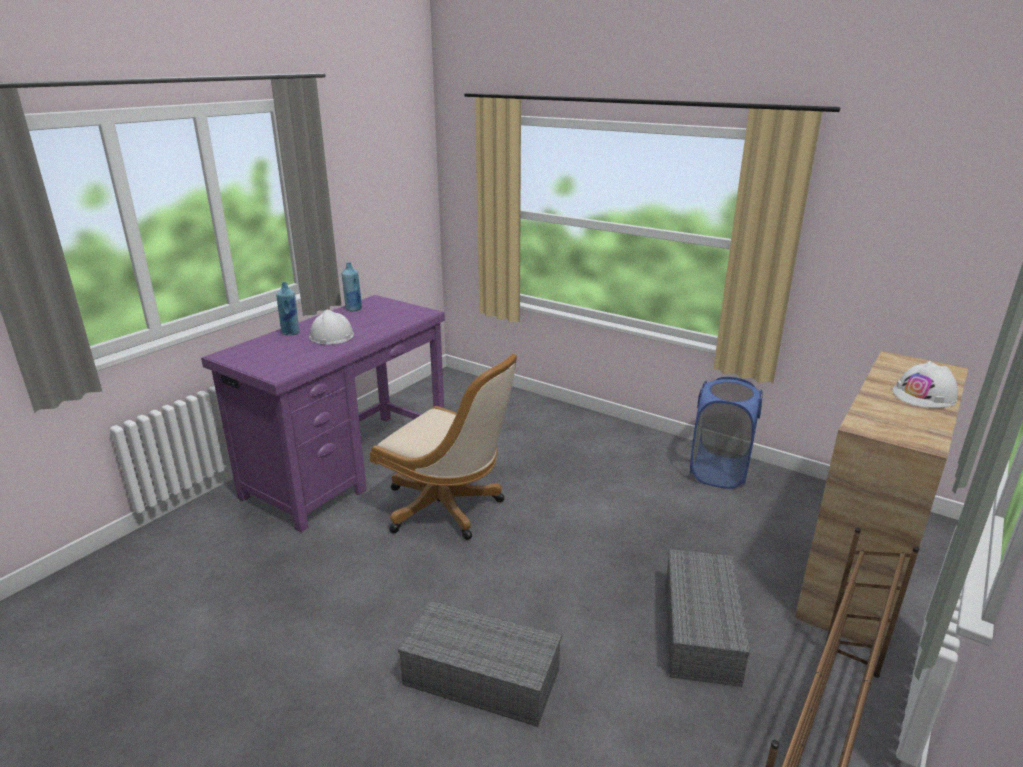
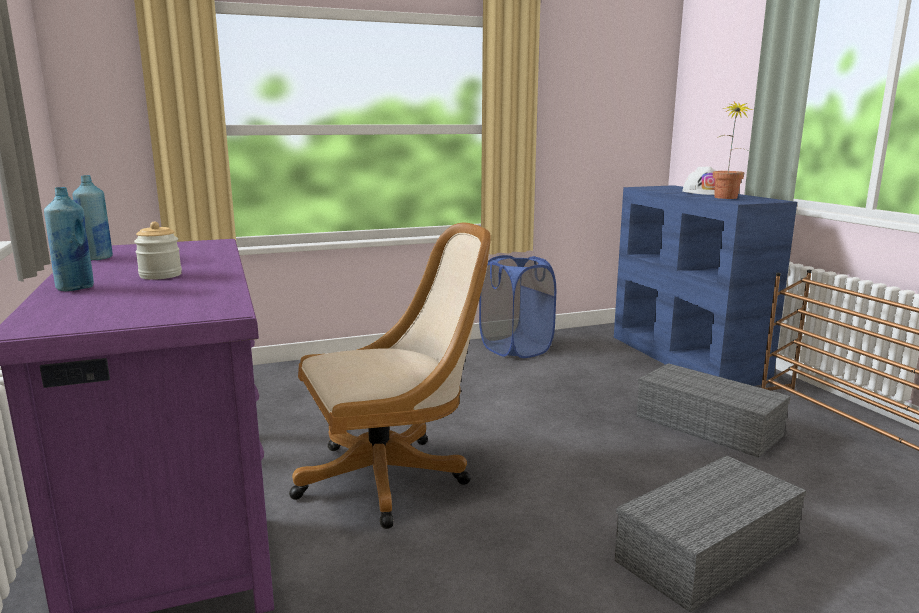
camera: 55 degrees left, 10 degrees down
white hard hat [309,310,354,345] -> jar [134,222,182,280]
brown bookcase [795,351,968,653] -> blue bookcase [614,185,797,386]
none -> potted plant [713,102,752,199]

